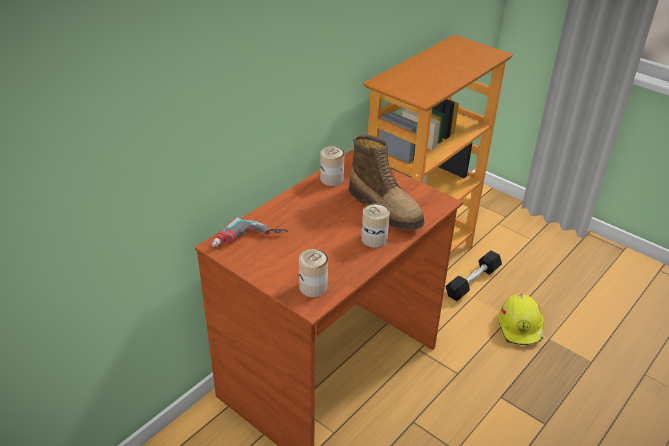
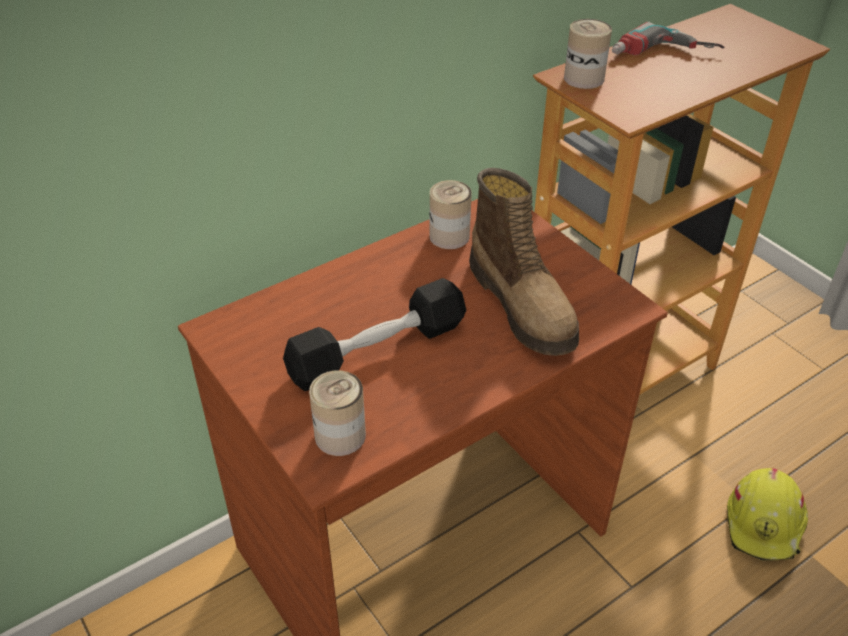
camera: 15 degrees right, 5 degrees up
power drill [212,217,288,247] -> power drill moved to [612,21,725,55]
can [361,203,390,248] -> can moved to [564,19,612,89]
black dumbbell [445,250,502,301] -> black dumbbell moved to [283,278,466,391]

